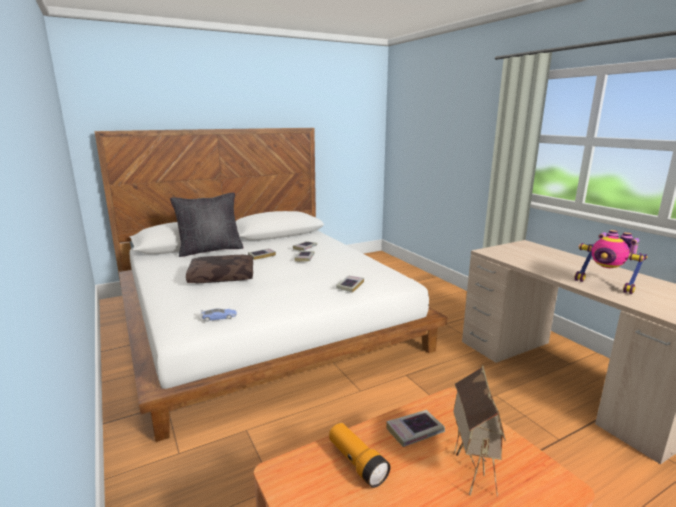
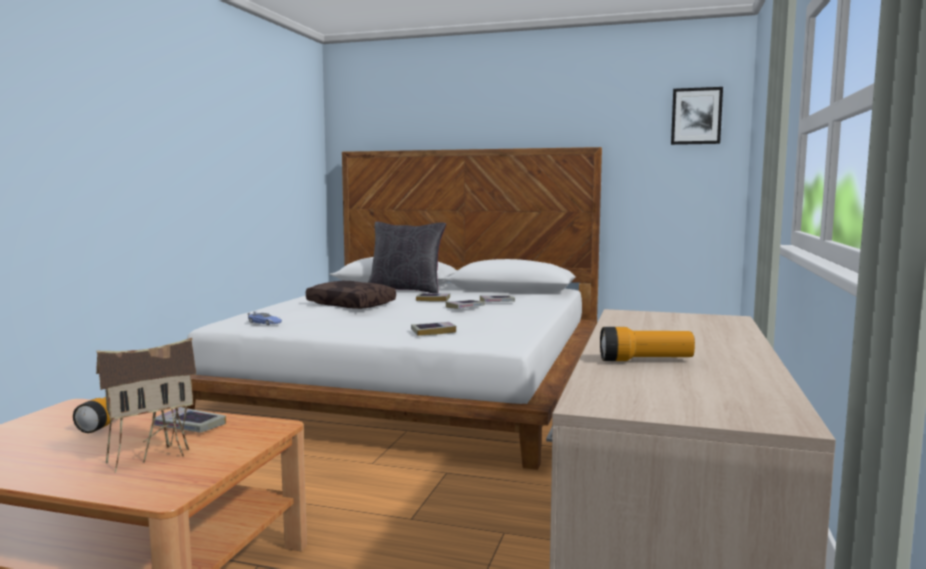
camera: 45 degrees right, 10 degrees down
toy robot [574,230,648,294] -> flashlight [600,327,695,361]
none -> picture [671,87,723,145]

